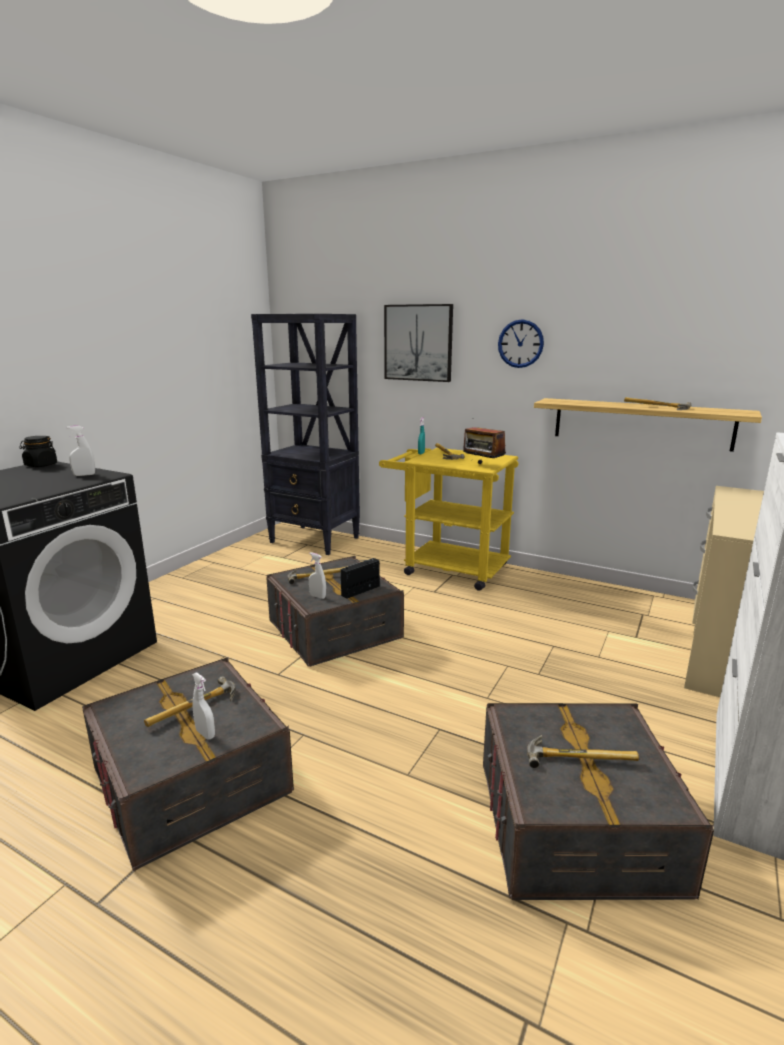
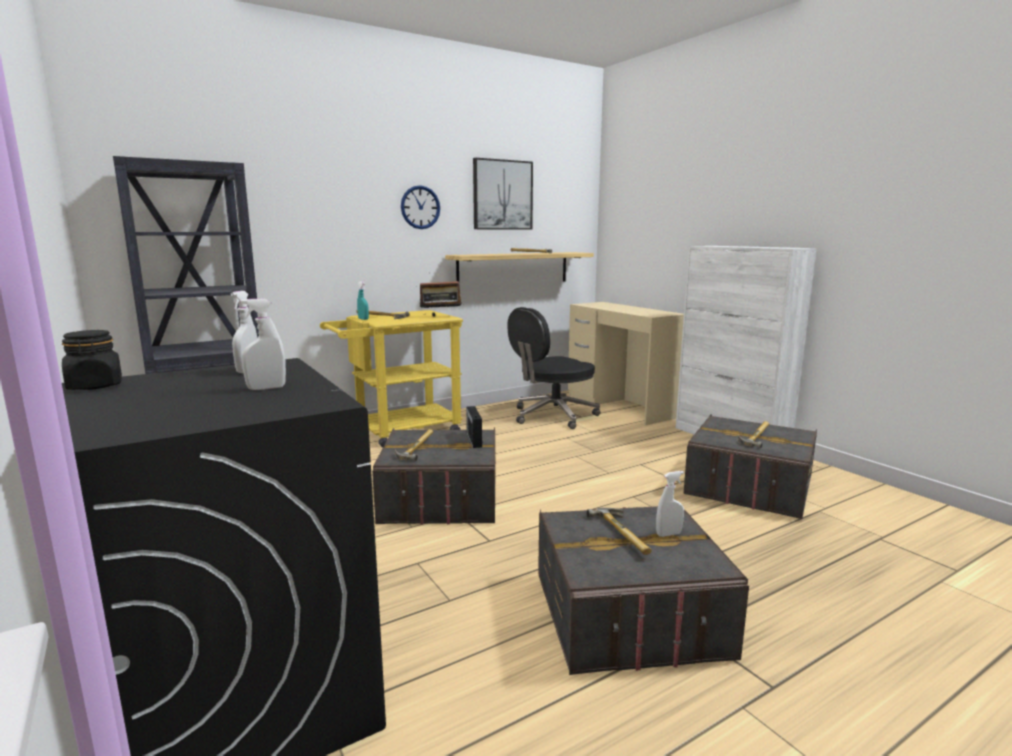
camera: 60 degrees left, 5 degrees down
white spray bottle [309,552,326,599] -> white spray bottle moved to [241,299,286,390]
picture [384,304,453,382] -> picture moved to [473,158,533,229]
none -> black office chair [507,307,600,429]

